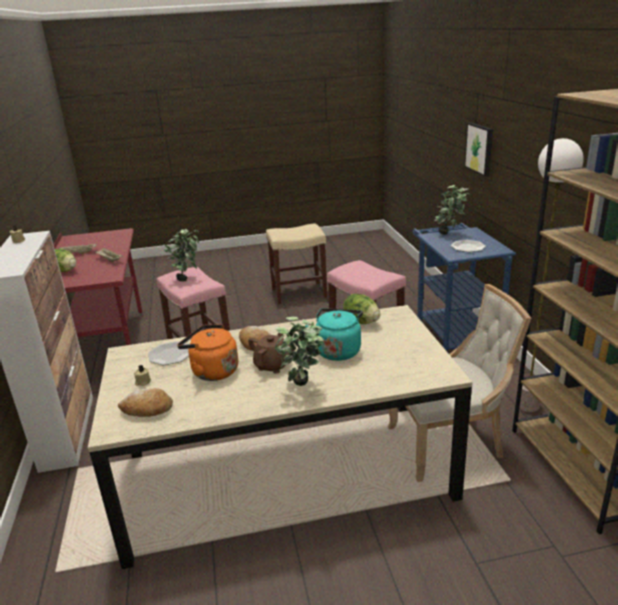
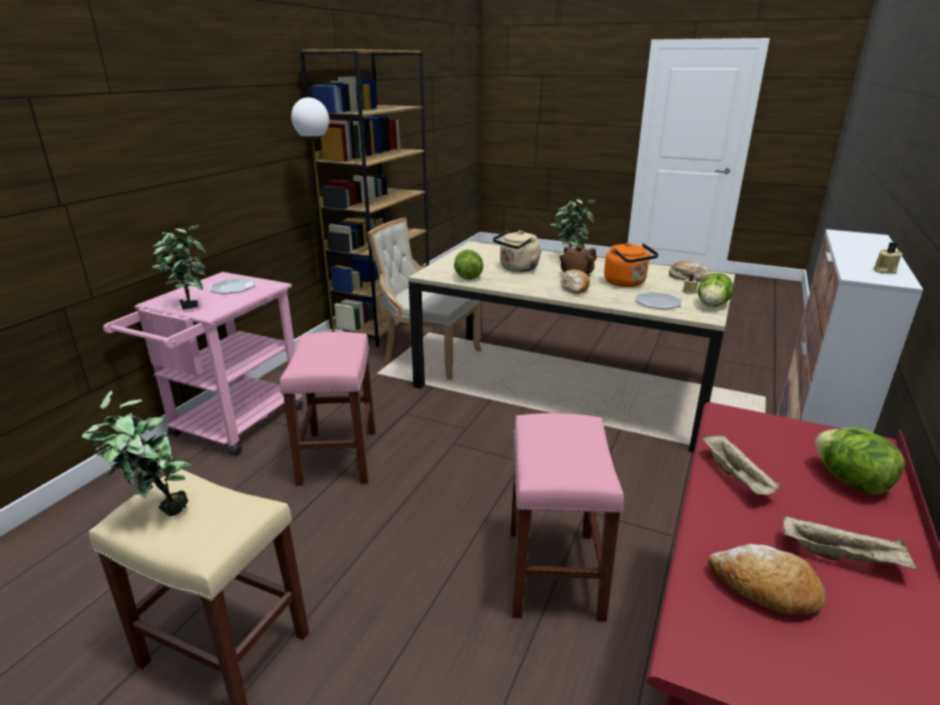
camera: 145 degrees left, 0 degrees up
potted plant [163,229,199,281] -> potted plant moved to [82,391,191,516]
turquoise kettle [305,308,363,361] -> beige kettle [493,230,542,272]
blue cart [413,223,516,354] -> pink cart [103,272,303,456]
picture [464,122,493,177] -> none
none -> lettuce [698,273,733,307]
none -> bread [708,544,826,614]

